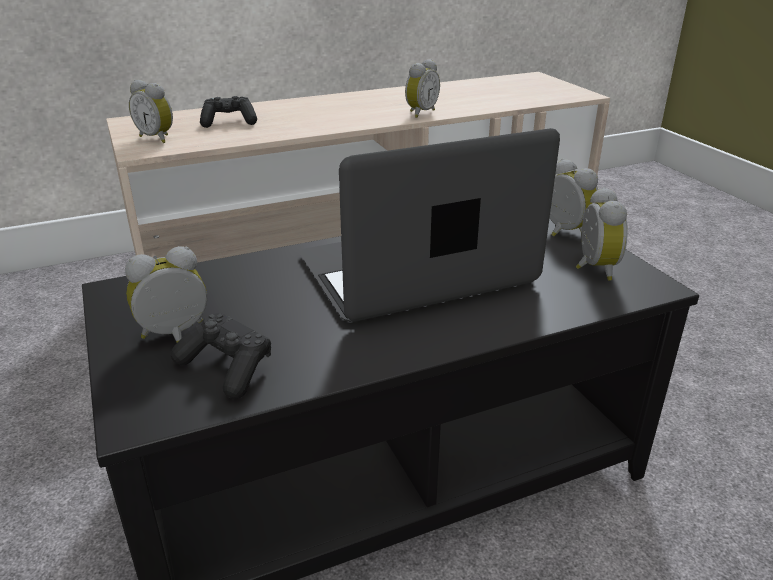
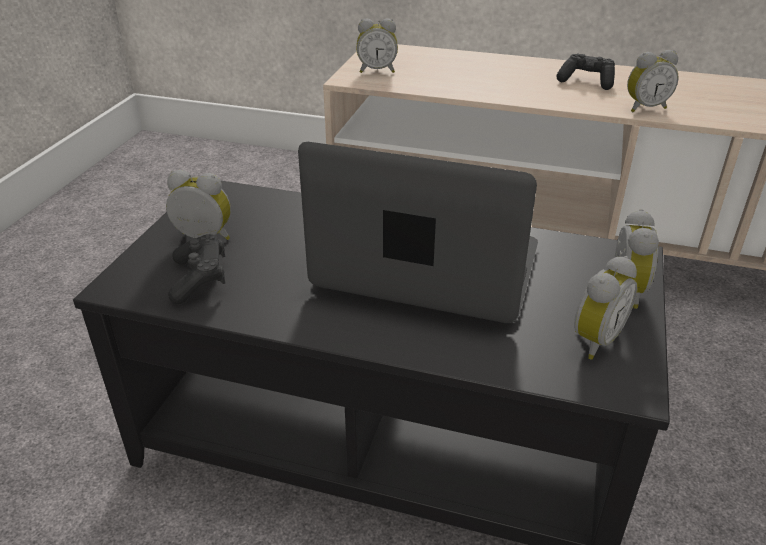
camera: 40 degrees right, 5 degrees up
alarm clock [129,80,173,143] -> alarm clock turned 75 degrees counterclockwise [356,18,398,73]
black game controller [200,96,257,128] -> black game controller moved to [557,54,615,90]

